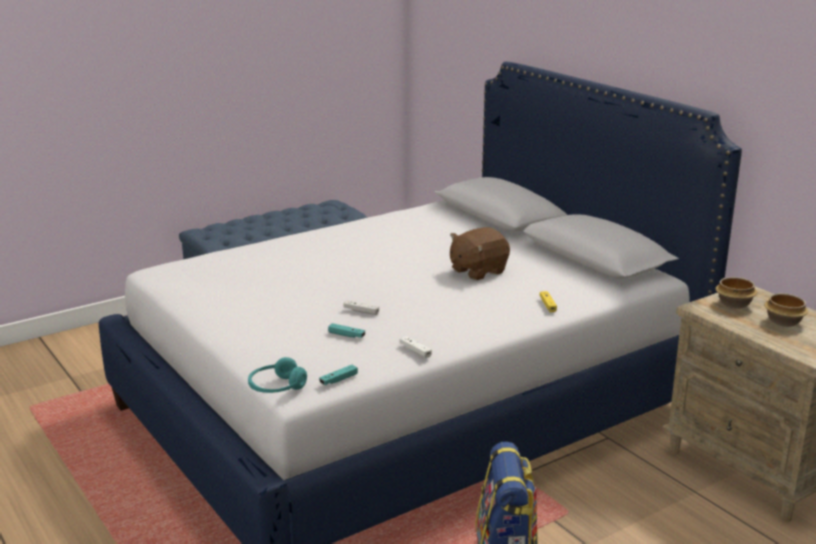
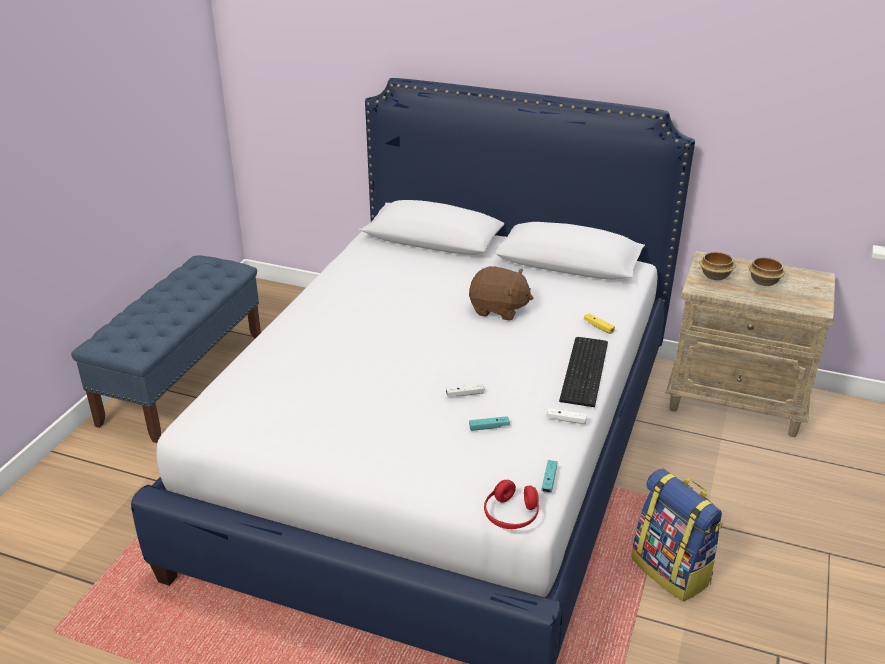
camera: 35 degrees left, 10 degrees up
turquoise headphones [248,357,307,393] -> red headphones [484,480,539,529]
brown plush toy [450,227,510,280] -> brown plush toy turned 90 degrees counterclockwise [469,266,533,320]
none -> keyboard [559,337,608,407]

